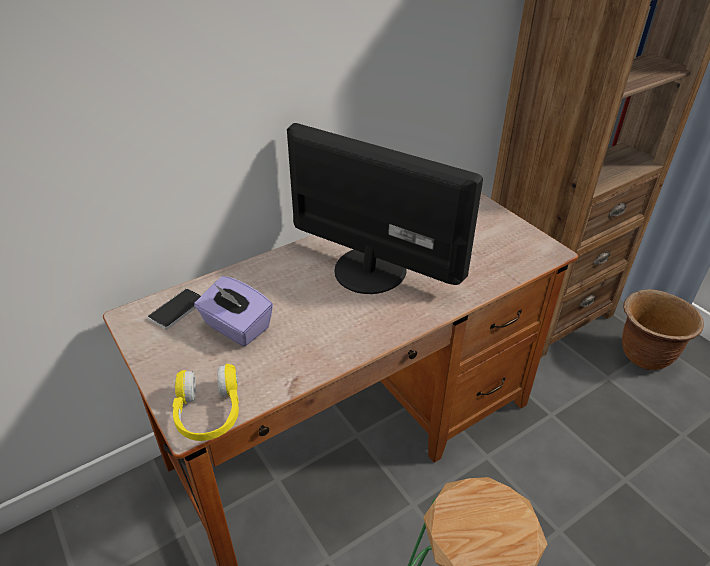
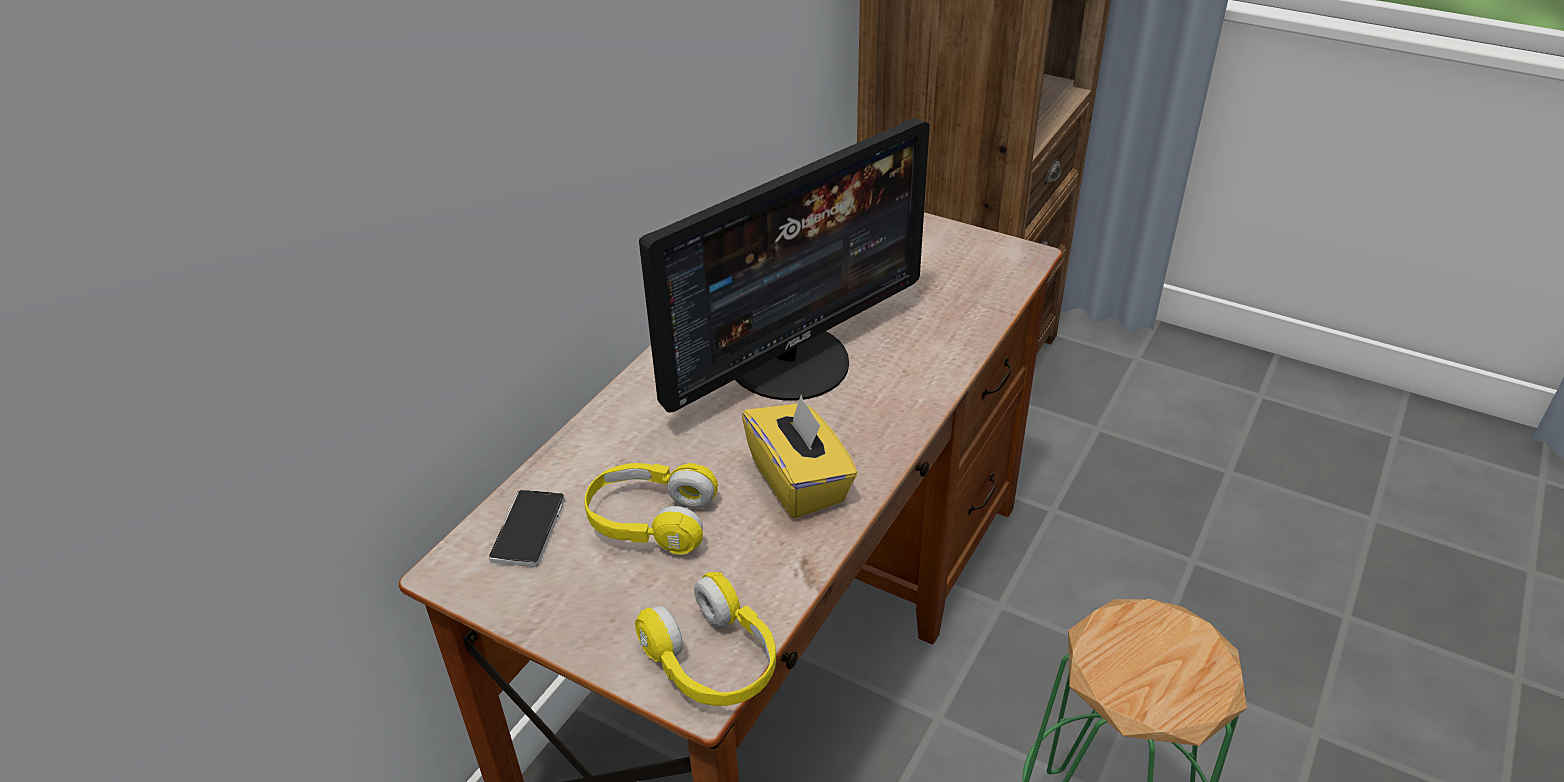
camera: 25 degrees left, 0 degrees up
purple tissue box [194,276,273,346] -> yellow headphones [584,463,718,555]
monitor [287,123,483,294] -> monitor turned 135 degrees clockwise [639,118,930,413]
brown planter [622,289,704,370] -> none
none -> yellow tissue box [742,395,858,519]

